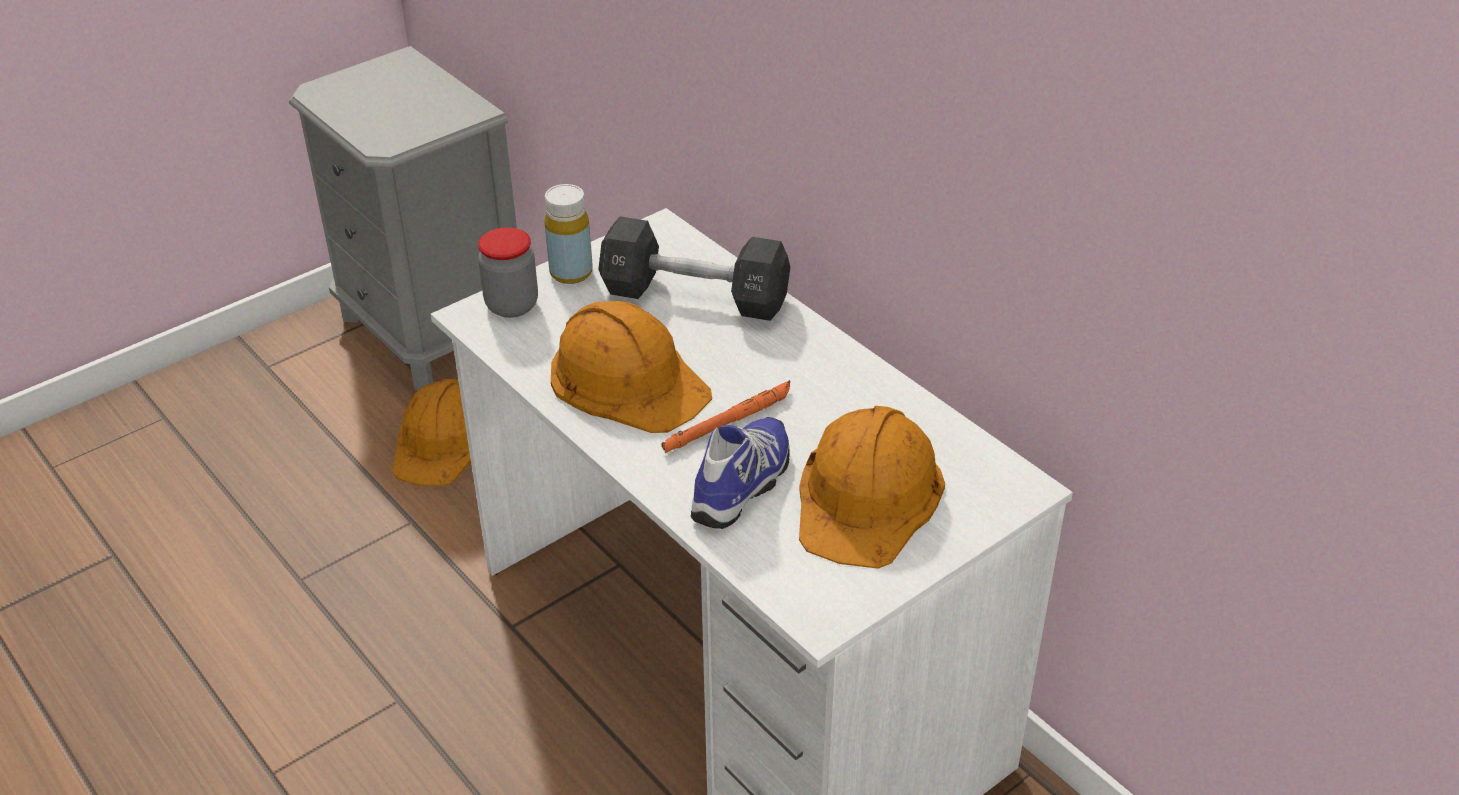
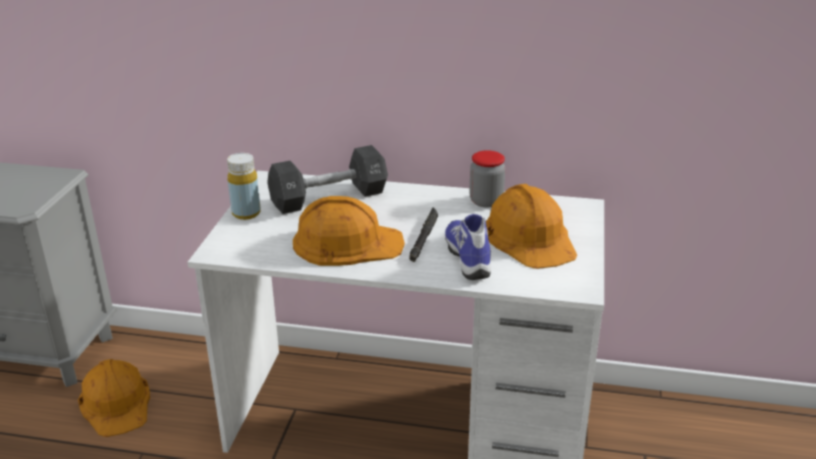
camera: 40 degrees left, 10 degrees down
jar [478,227,538,318] -> jar moved to [469,150,505,208]
orange flashlight [662,380,790,453] -> black flashlight [409,208,438,262]

